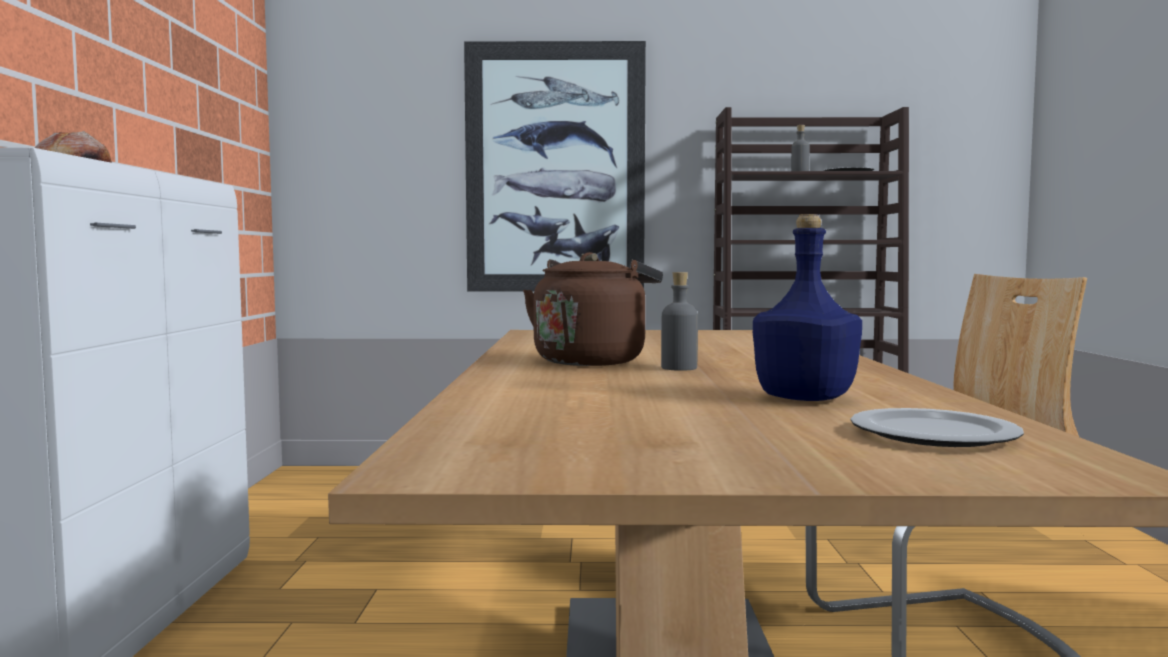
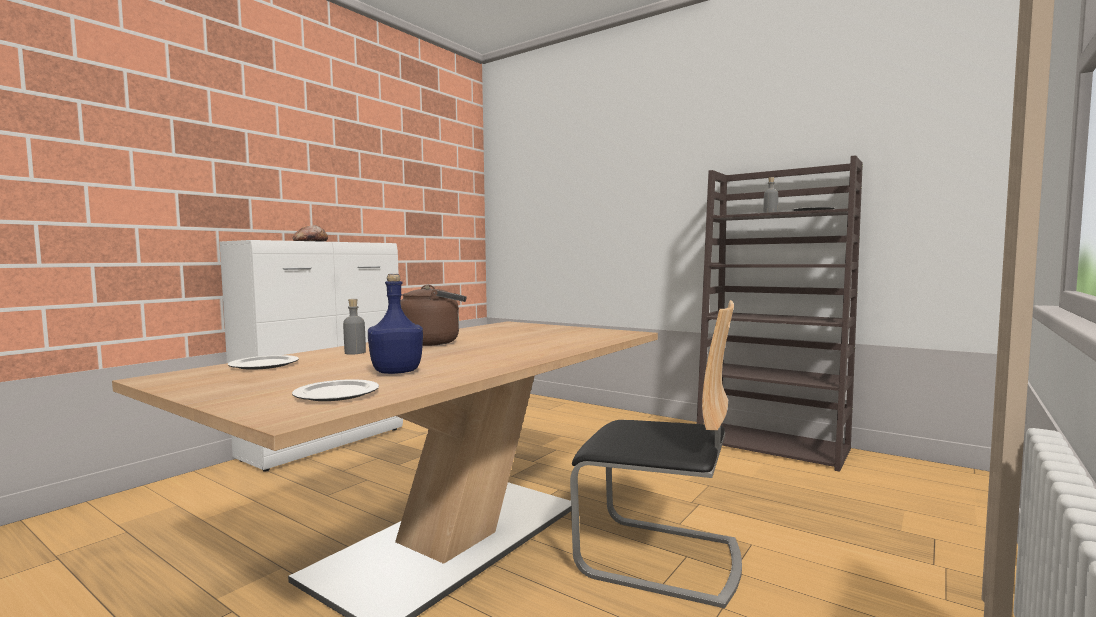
camera: 35 degrees right, 0 degrees up
picture [464,41,646,292] -> none
grey bottle [661,272,698,371] -> grey bottle moved to [343,299,366,355]
none -> plate [228,355,299,370]

